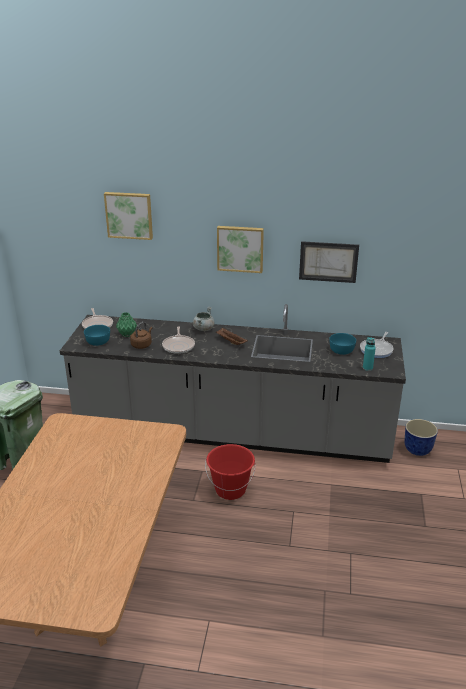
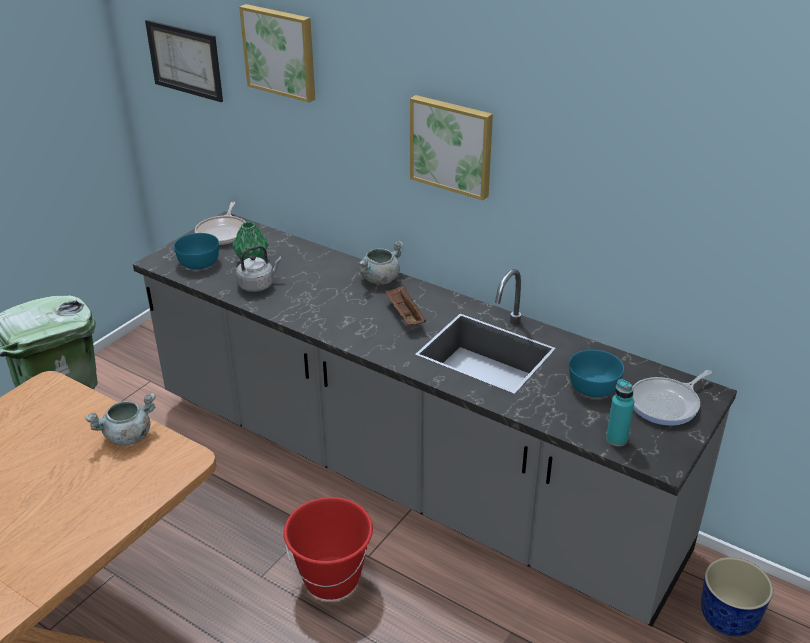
camera: 25 degrees right, 5 degrees up
brown kettle [130,322,152,349] -> grey kettle [236,245,282,292]
frying pan [162,326,195,354] -> none
picture [299,241,359,283] -> picture moved to [145,20,223,102]
none -> grey cooking pot [85,392,156,446]

